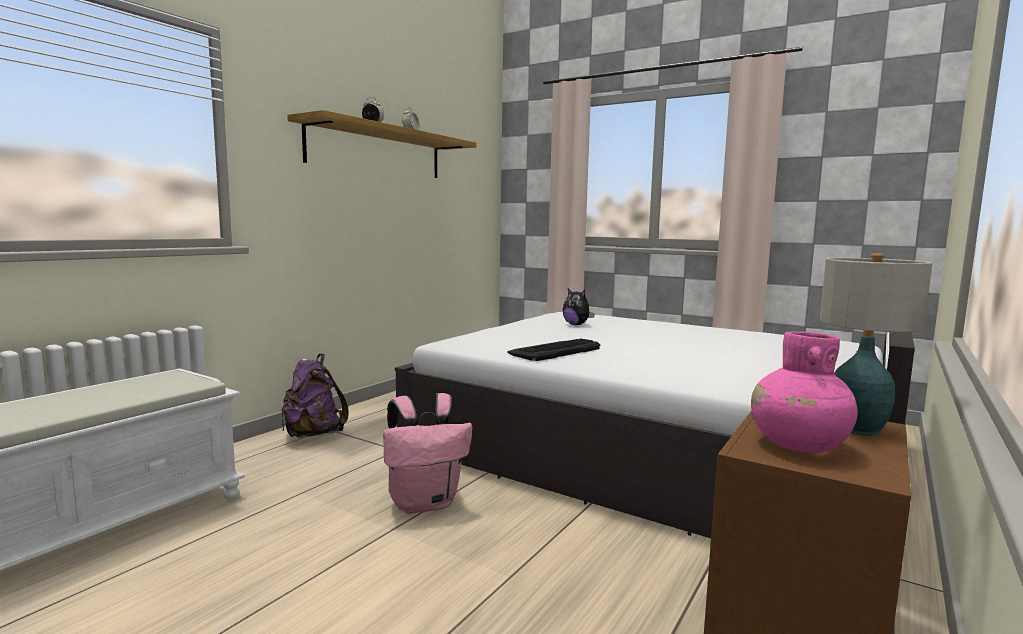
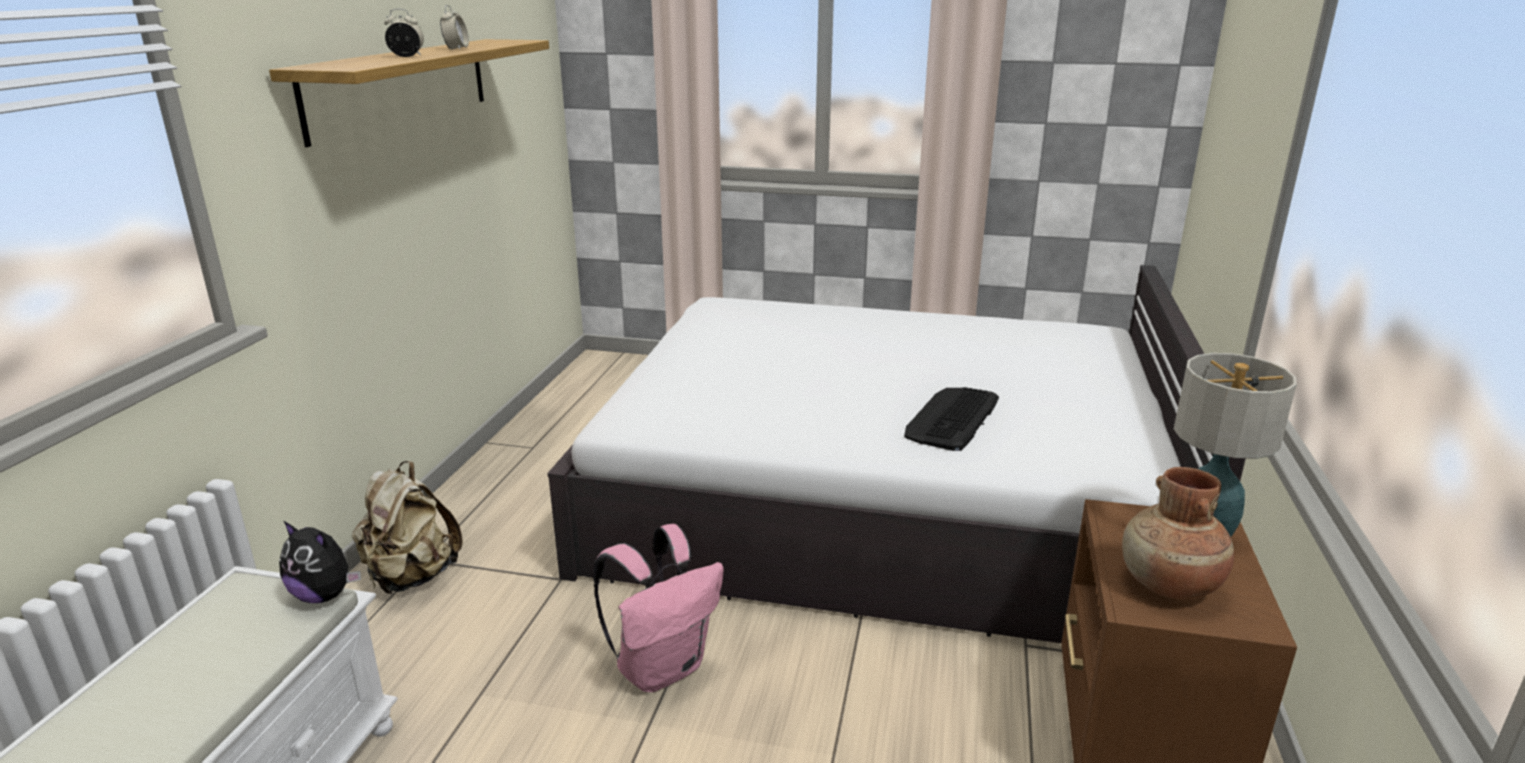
camera: 20 degrees left, 15 degrees up
purple backpack [282,354,349,438] -> beige backpack [352,461,463,594]
keyboard [507,338,600,361] -> keyboard moved to [904,387,999,451]
plush toy [563,289,595,325] -> plush toy moved to [279,521,361,603]
pink vase [751,331,858,453] -> brown vase [1122,467,1234,600]

